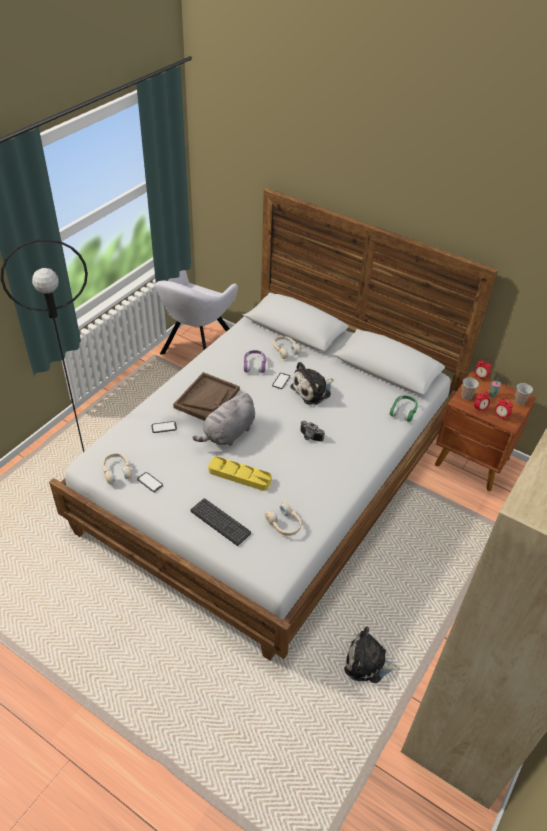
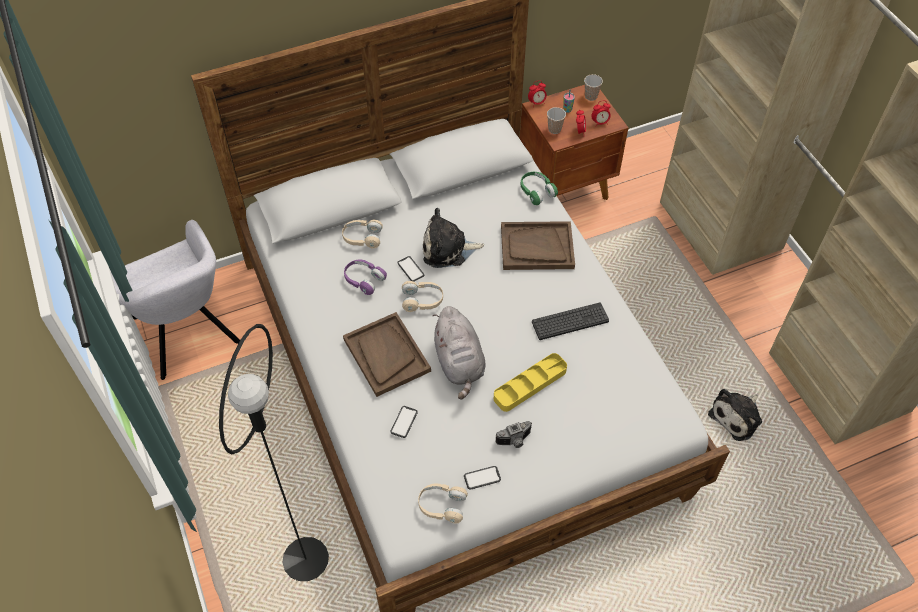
camera: 55 degrees left, 10 degrees up
keyboard [191,498,251,546] -> keyboard moved to [532,303,609,340]
beige headphones [265,502,301,536] -> beige headphones moved to [402,281,443,312]
plush toy [290,362,333,405] -> plush toy turned 90 degrees clockwise [423,208,484,268]
camera [300,421,325,442] -> camera moved to [495,421,532,448]
none -> brown tray [501,221,575,270]

